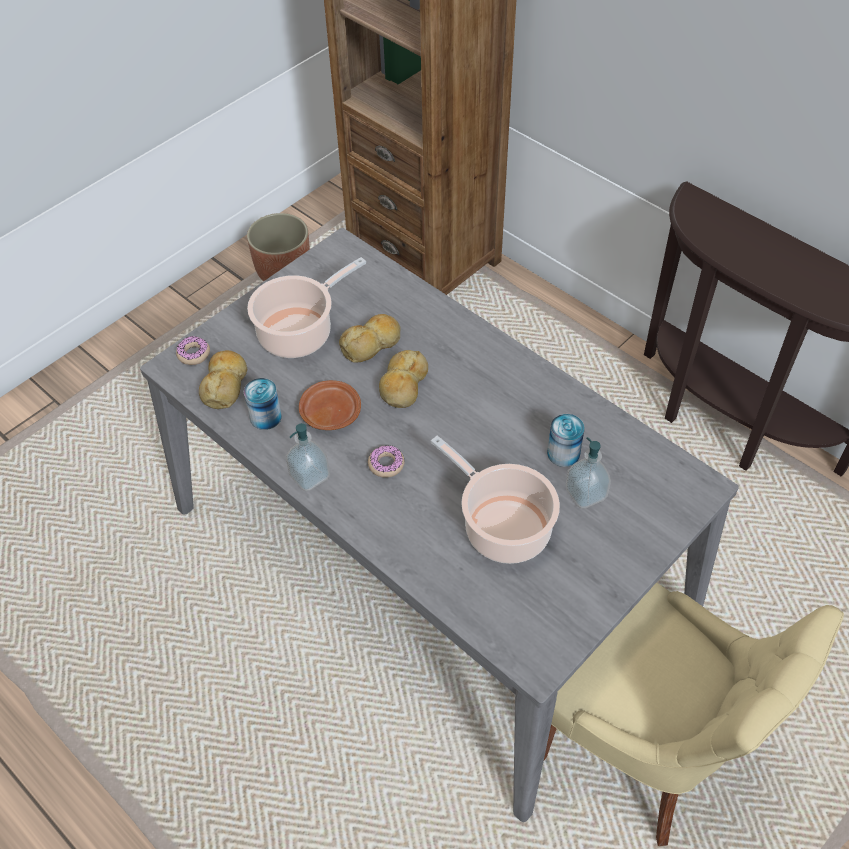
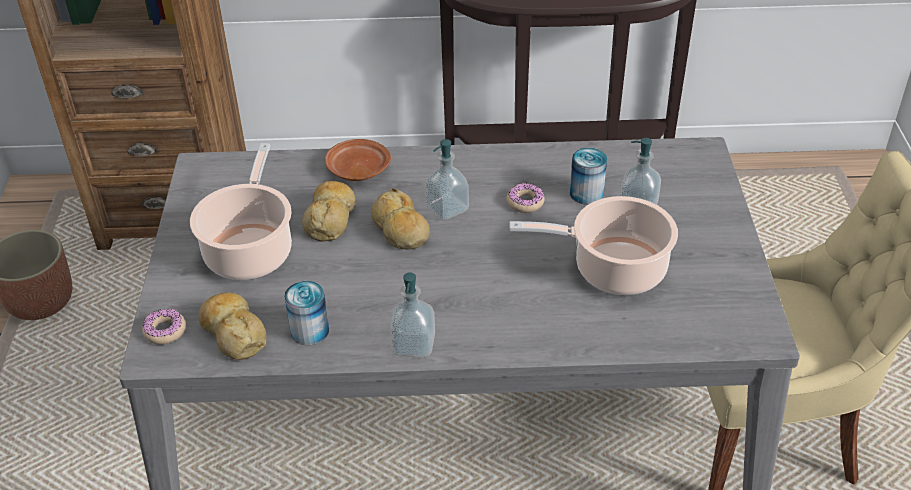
camera: 45 degrees left, 10 degrees down
brown plate [299,380,361,430] -> brown plate moved to [325,139,391,181]
donut [368,446,405,478] -> donut moved to [506,183,545,213]
none -> soap dispenser [425,139,469,221]

